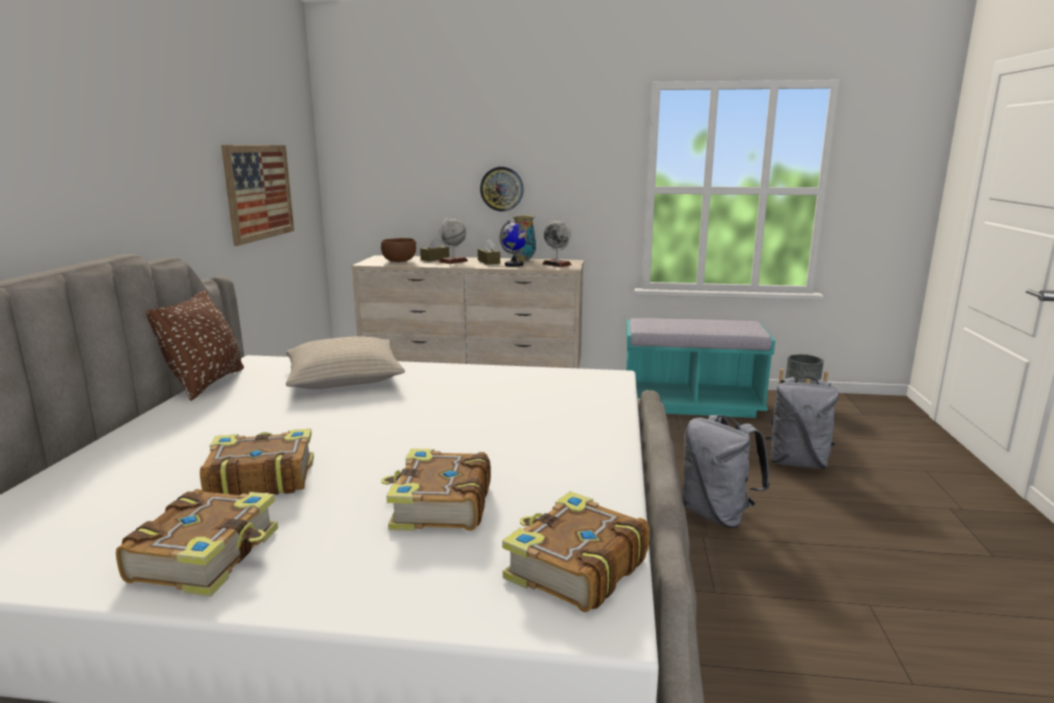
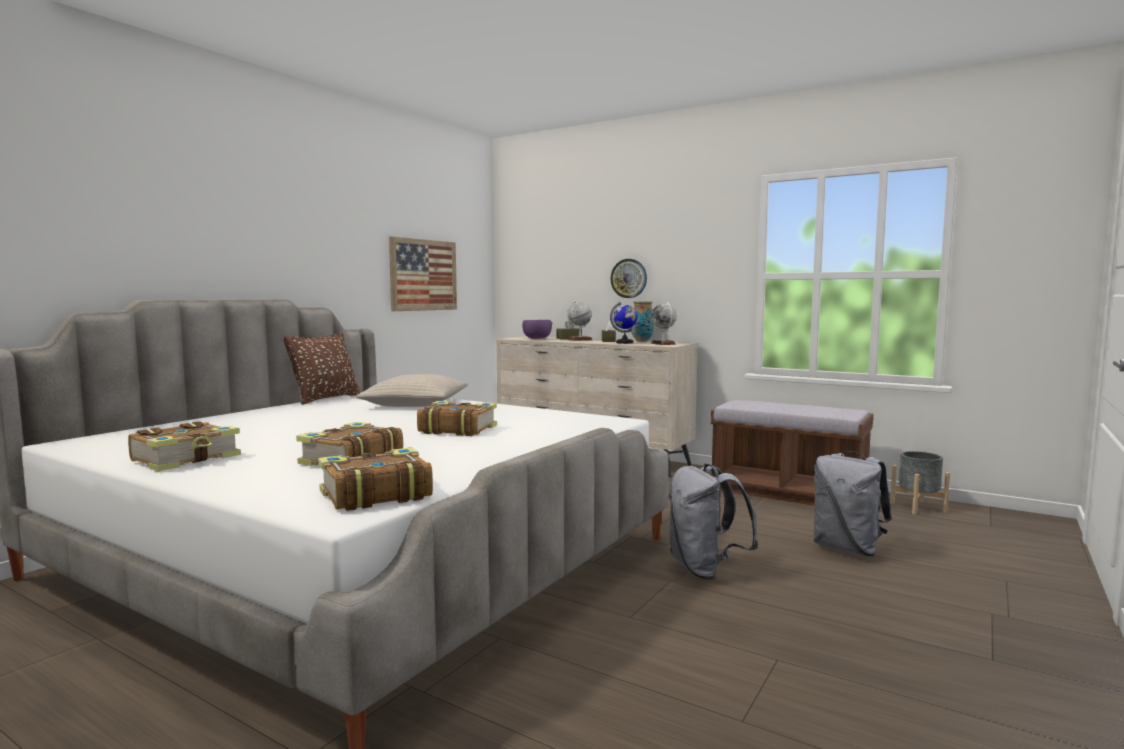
camera: 25 degrees right, 10 degrees down
book [200,429,314,495] -> book moved to [417,401,497,436]
brown bowl [381,238,416,262] -> purple bowl [522,320,553,339]
turquoise bench [626,318,775,418] -> brown bench [711,400,873,506]

